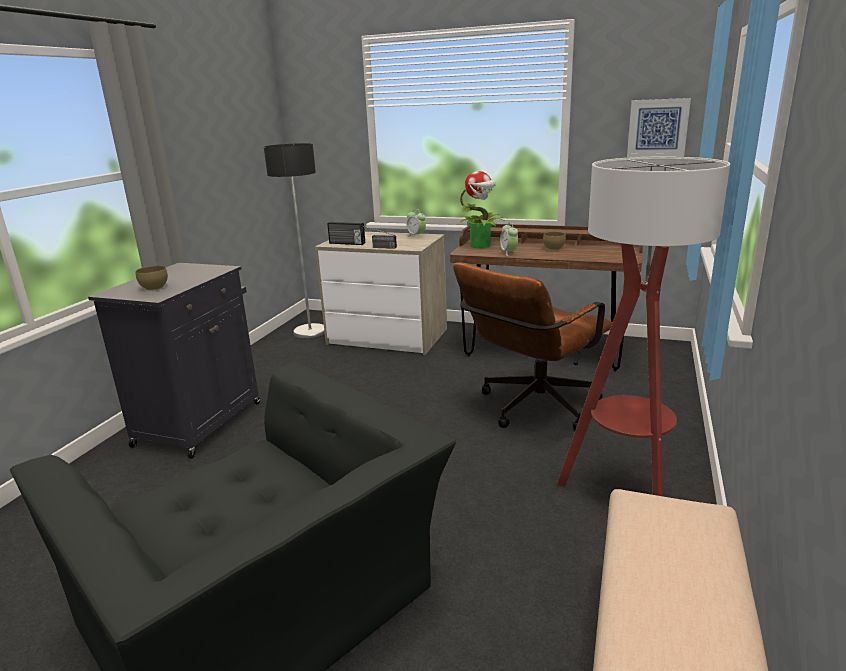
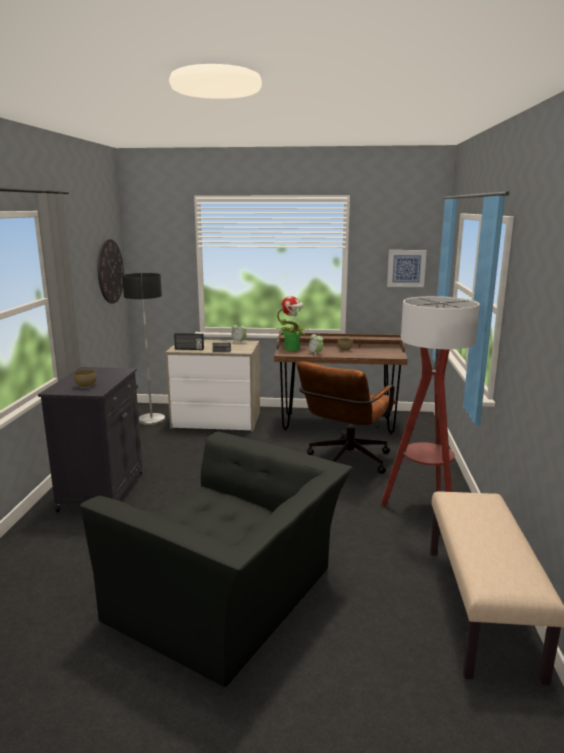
camera: 15 degrees left, 5 degrees down
none -> wall clock [98,239,124,303]

